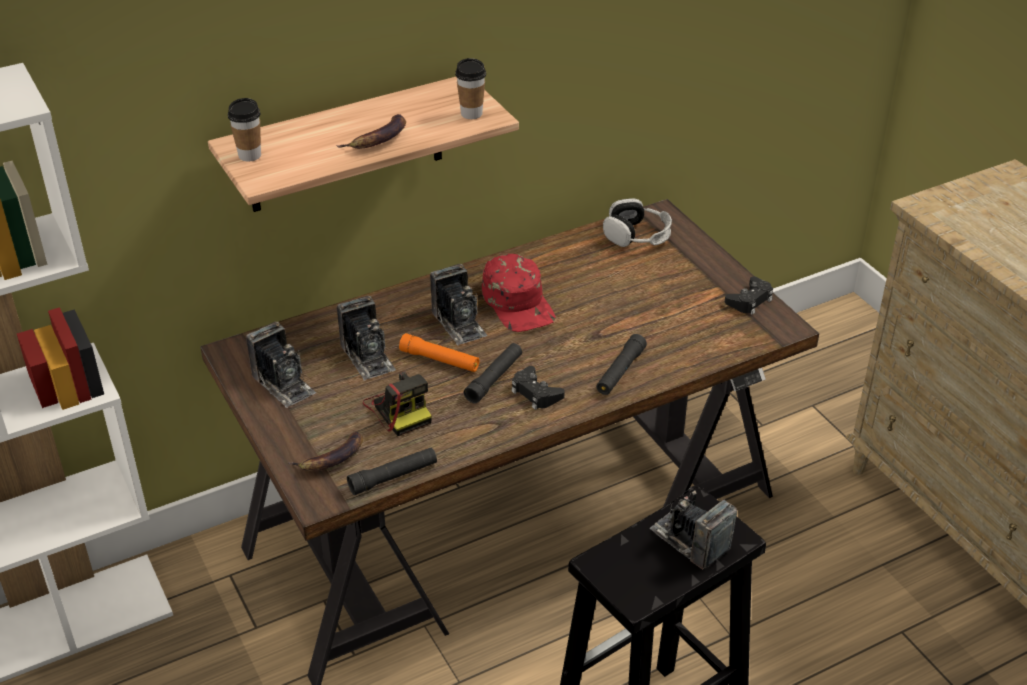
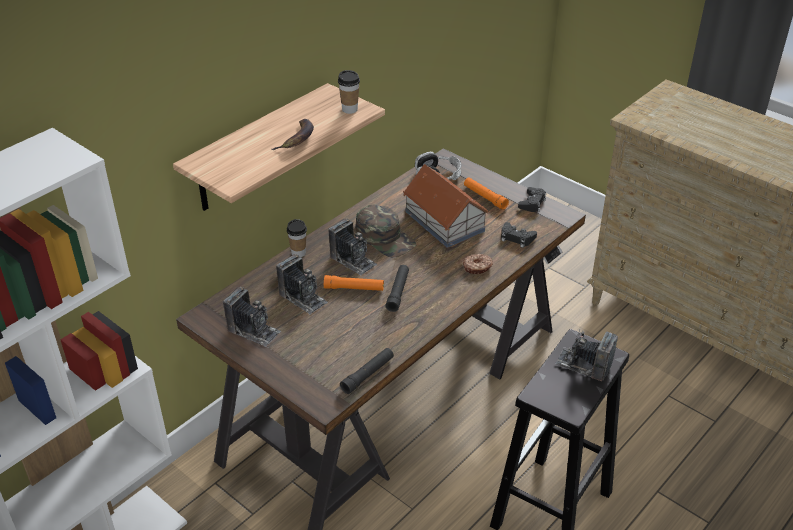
camera: 20 degrees left, 0 degrees up
cup [228,98,261,162] -> cup moved to [287,219,307,257]
banana [288,431,363,471] -> none
camera [363,371,432,436] -> none
red cap [482,254,555,332] -> green cap [355,205,416,257]
black game controller [512,366,565,410] -> black game controller moved to [501,222,537,248]
black flashlight [596,334,647,395] -> donut [463,254,493,274]
none -> toy house [403,164,489,248]
none -> orange flashlight [464,178,509,210]

